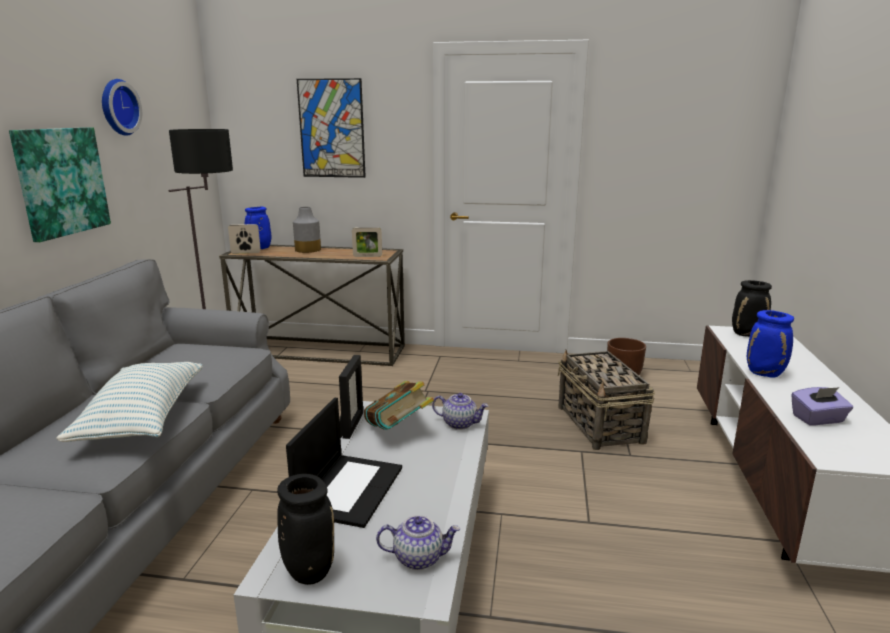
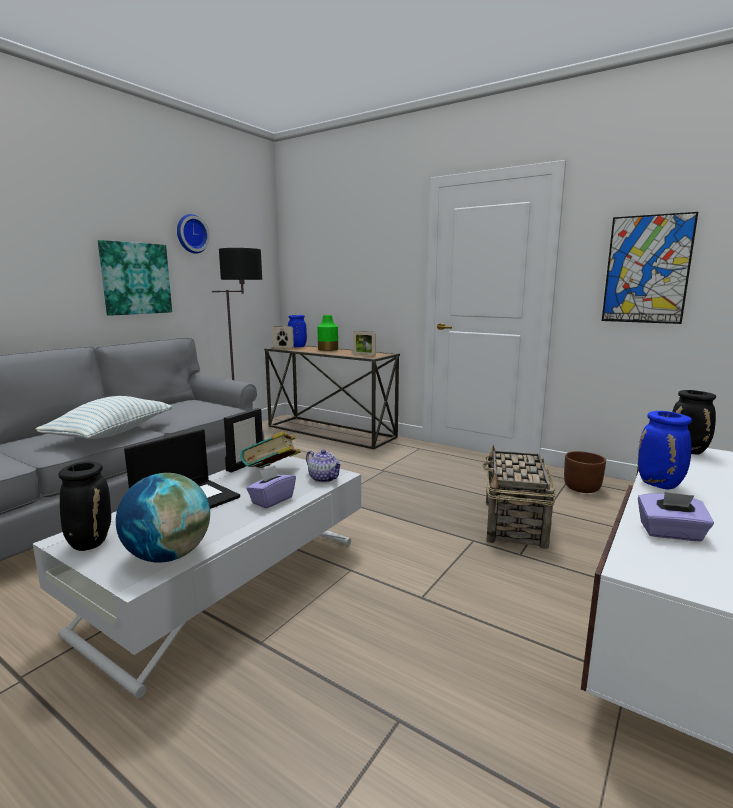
camera: 25 degrees right, 5 degrees down
grey vase [293,207,321,253] -> green vase [317,315,338,351]
picture [297,78,366,178] -> picture moved to [602,212,698,324]
teapot [376,515,460,570] -> globe [116,473,210,563]
none -> purple tissue box [246,465,296,508]

